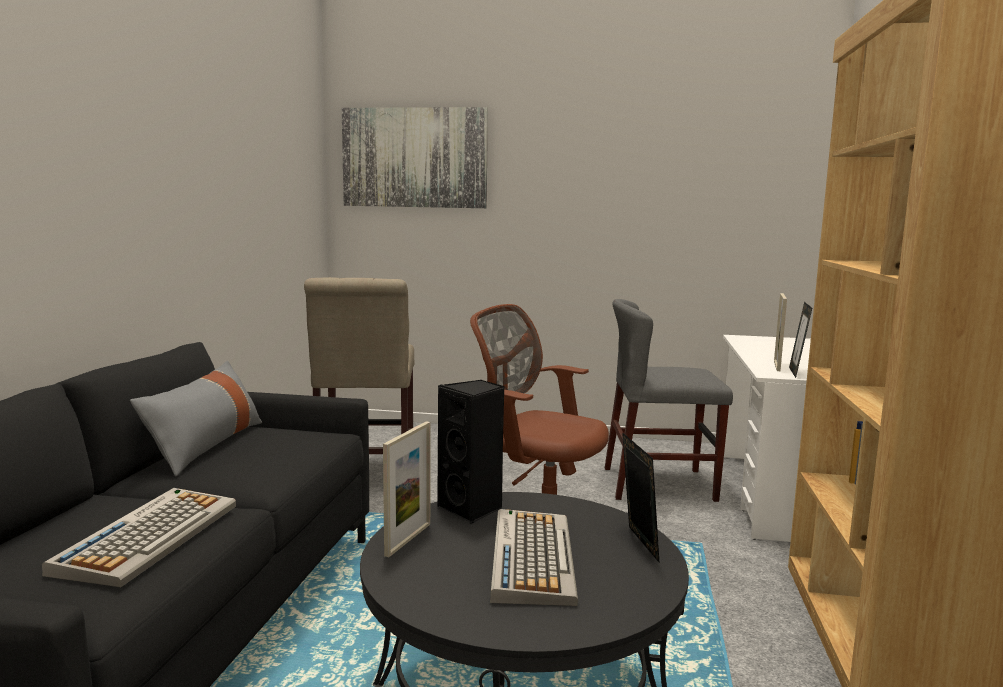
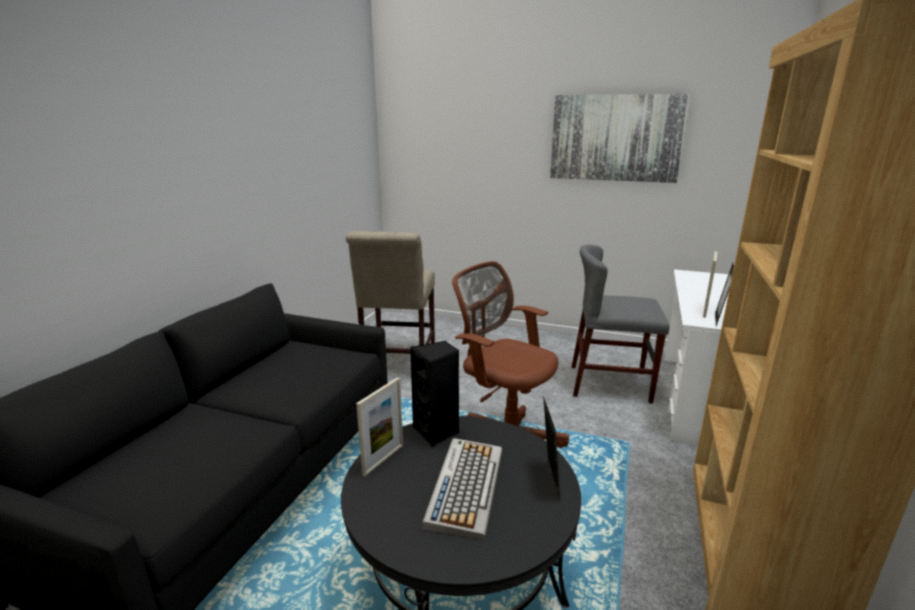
camera: 10 degrees right, 10 degrees up
keyboard [42,488,236,587] -> none
grey pillow [130,361,262,476] -> none
picture [342,107,488,208] -> picture moved to [550,94,690,183]

